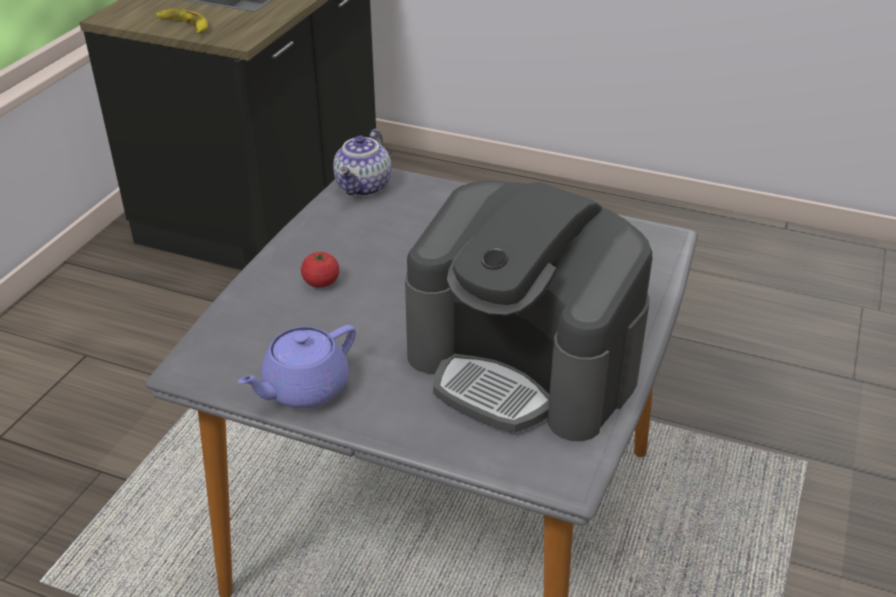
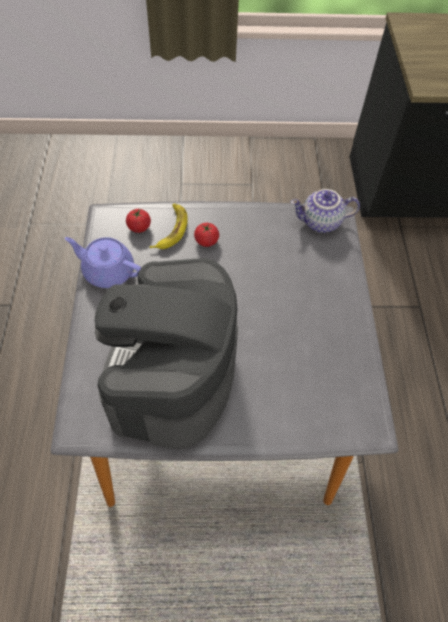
camera: 65 degrees right, 20 degrees up
banana [156,9,208,34] -> banana moved to [150,203,188,249]
none -> tomato [126,208,151,233]

